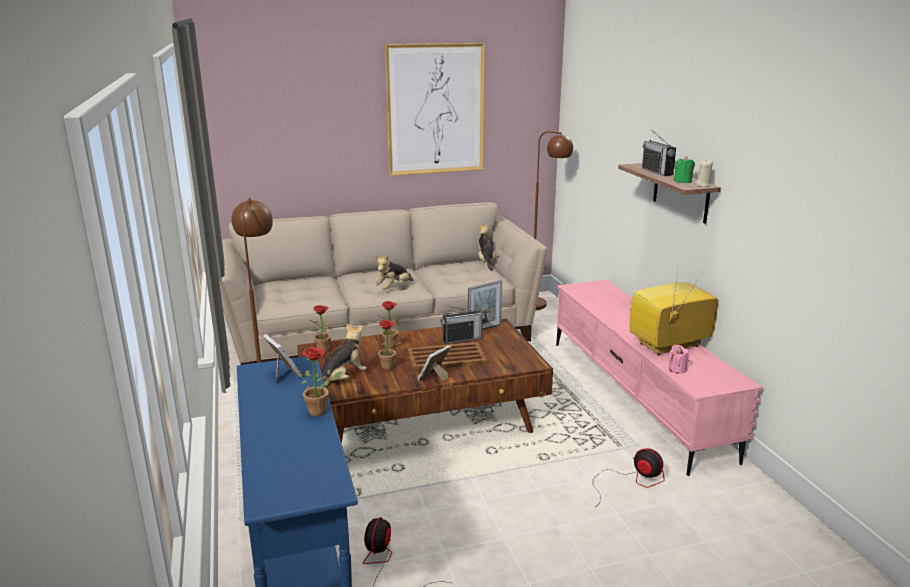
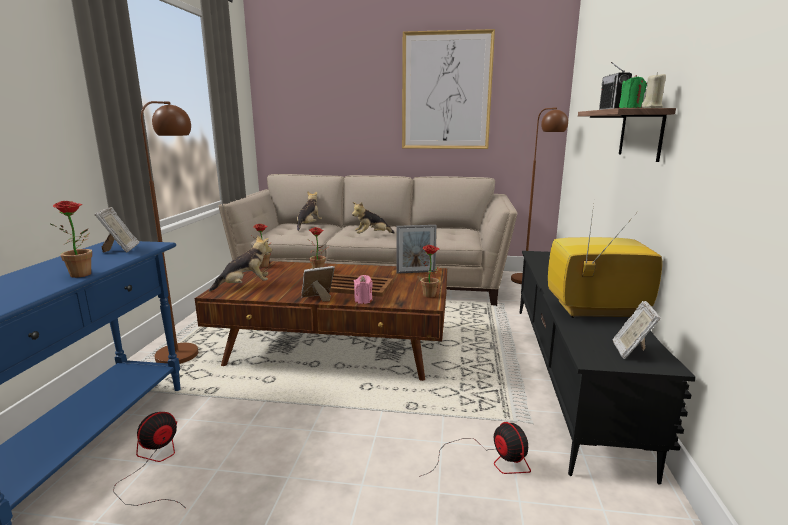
camera: 25 degrees right, 5 degrees down
potted plant [375,320,401,370] -> potted plant moved to [419,245,440,298]
radio [440,306,485,344] -> none
plush toy [478,224,499,271] -> plush toy moved to [297,191,322,231]
pink tv stand [556,280,763,476] -> black tv stand [519,251,696,485]
pink candle [668,345,689,374] -> pink candle moved to [354,275,373,304]
none -> picture frame [612,301,661,359]

